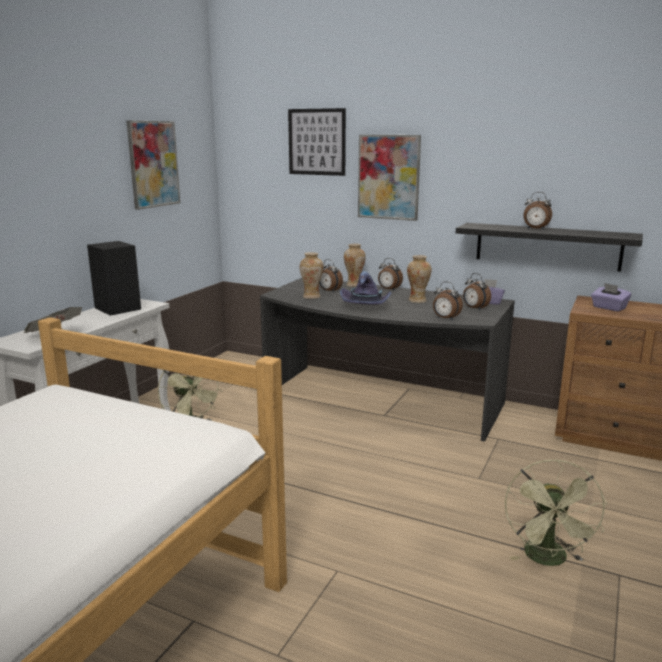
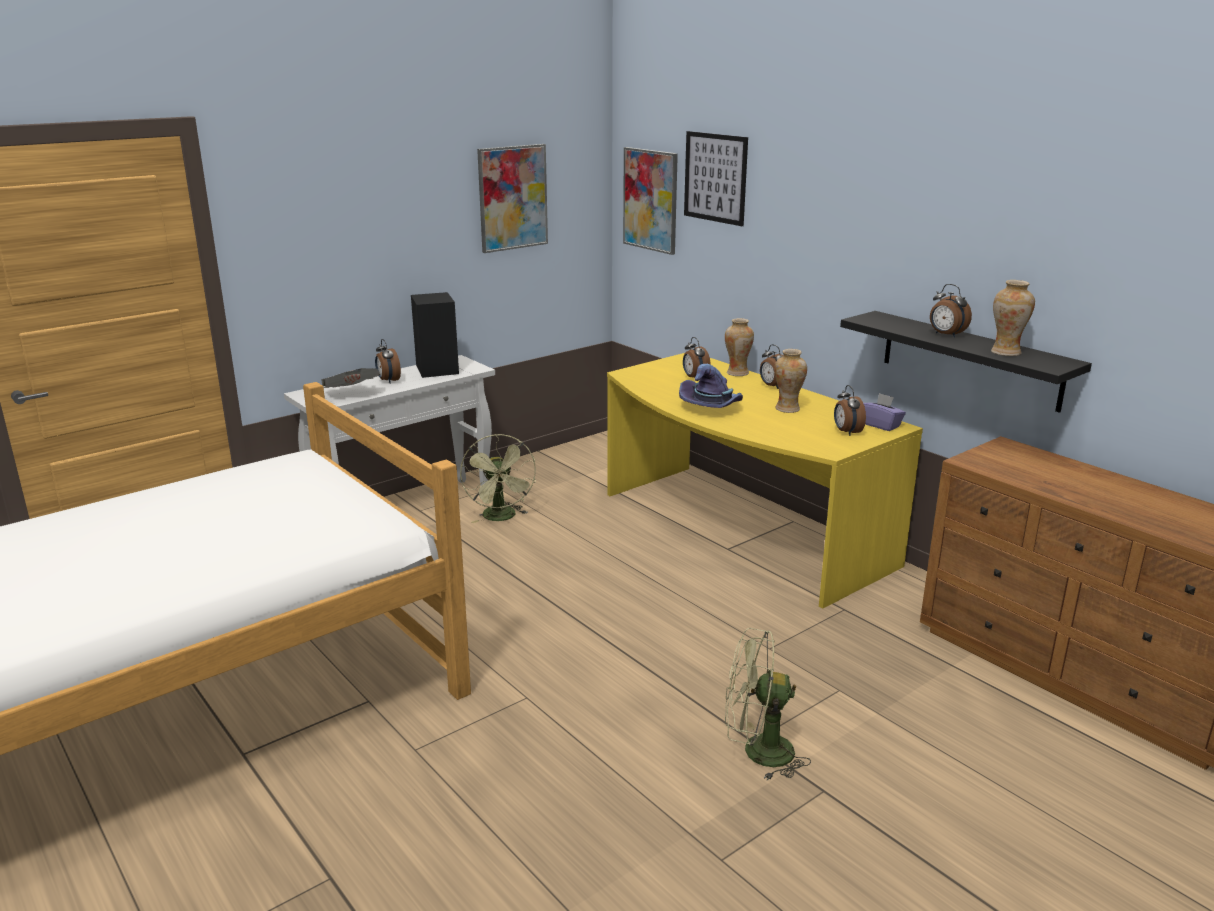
camera: 25 degrees right, 5 degrees up
grey desk [260,278,515,442] -> yellow desk [607,353,923,609]
vase [300,252,323,299] -> vase moved to [991,280,1035,356]
picture [358,135,421,221] -> picture moved to [623,147,678,255]
alarm clock [433,281,463,320] -> alarm clock moved to [375,339,401,384]
green fan [505,460,607,566] -> green fan turned 60 degrees clockwise [725,628,811,780]
purple tissue box [591,283,632,312] -> none

